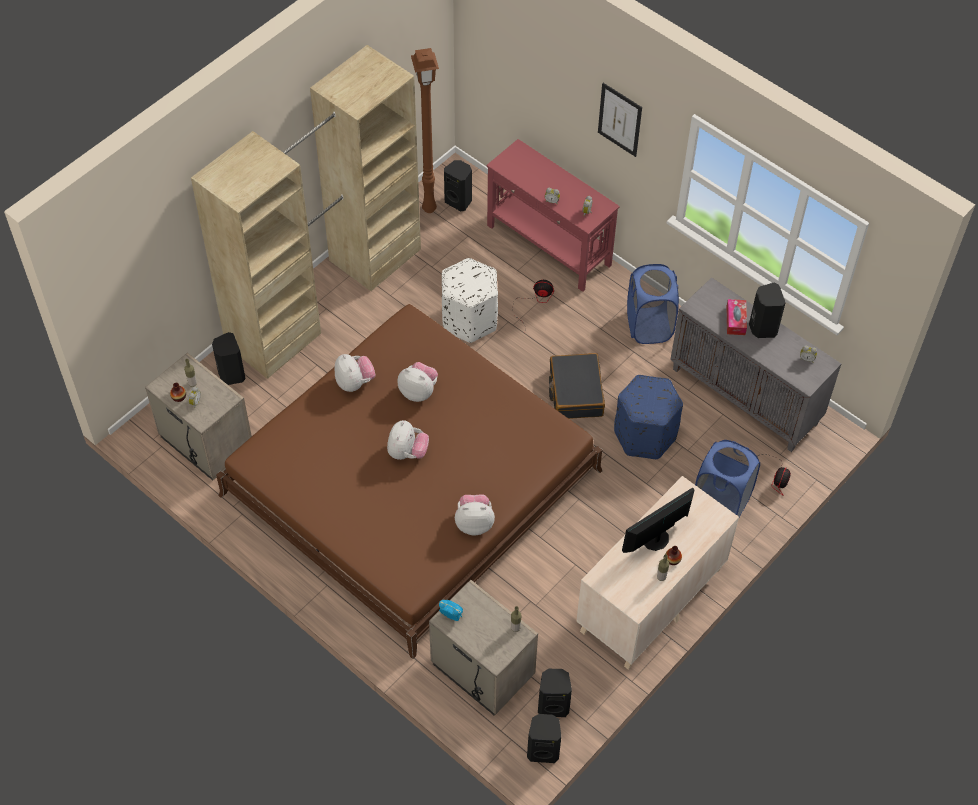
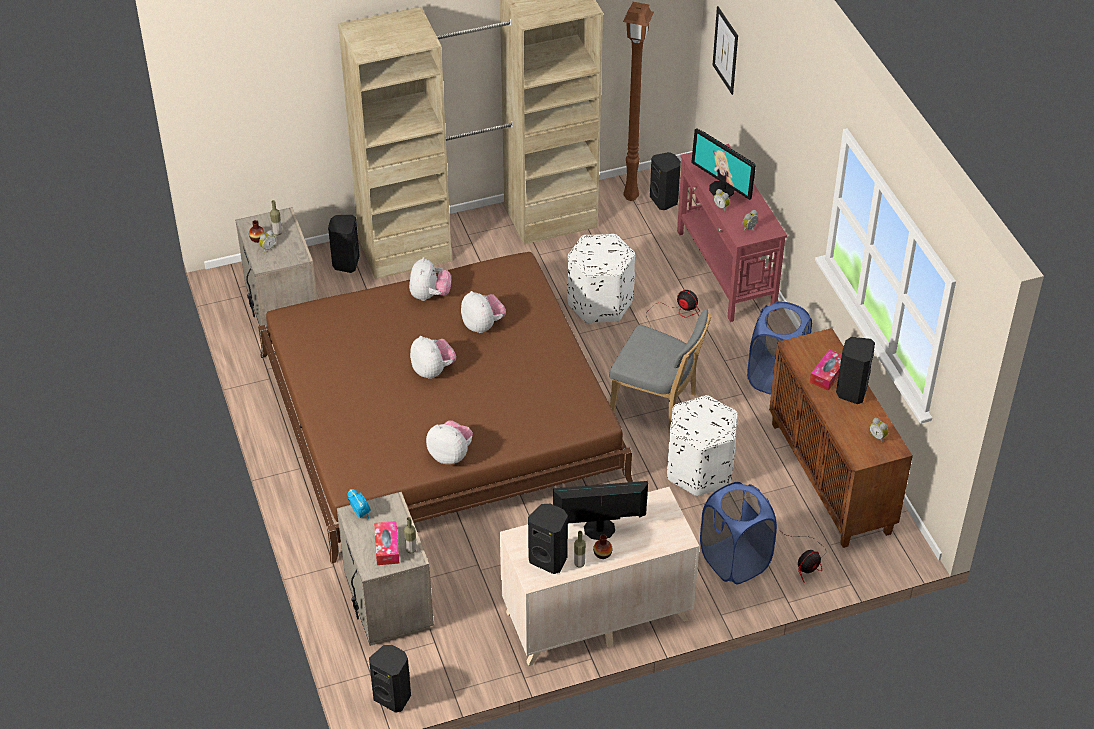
camera: 30 degrees right, 10 degrees down
plush toy [387,420,429,460] -> plush toy turned 75 degrees counterclockwise [410,336,456,379]
black speaker [538,669,572,717] -> black speaker moved to [528,504,568,574]
black suitcase [549,353,605,419] -> grey chair [610,309,712,433]
picture [598,83,642,157] -> picture moved to [713,6,738,95]
blue ottoman [614,375,683,459] -> white ottoman [667,395,738,496]
grey cabinet [670,277,841,452] -> brown cabinet [769,328,913,548]
none -> tissue box [374,521,399,565]
none -> monitor [691,128,756,200]

